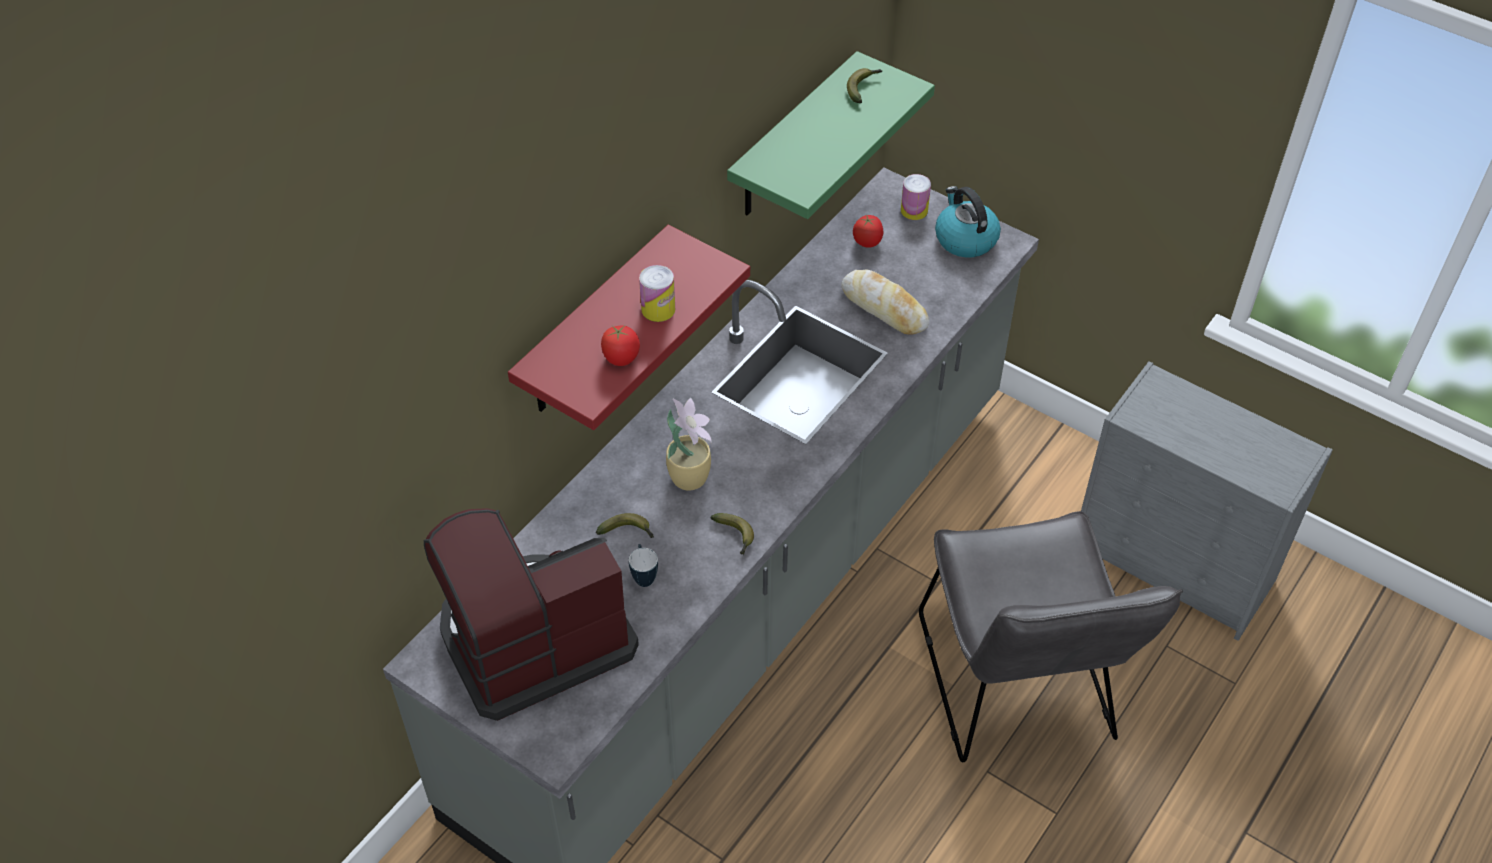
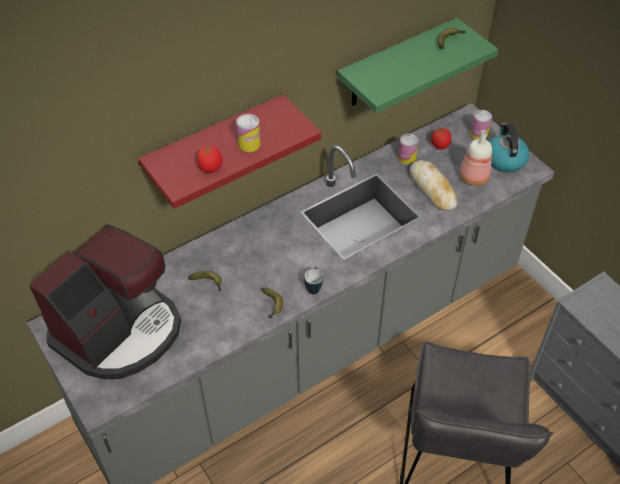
camera: 20 degrees right, 0 degrees up
coffee machine [424,508,639,721] -> coffee machine turned 135 degrees clockwise [29,225,181,379]
mug [629,544,658,587] -> mug moved to [304,267,323,294]
potted plant [666,398,712,491] -> none
none -> can [398,134,419,165]
none -> bottle [460,130,492,186]

